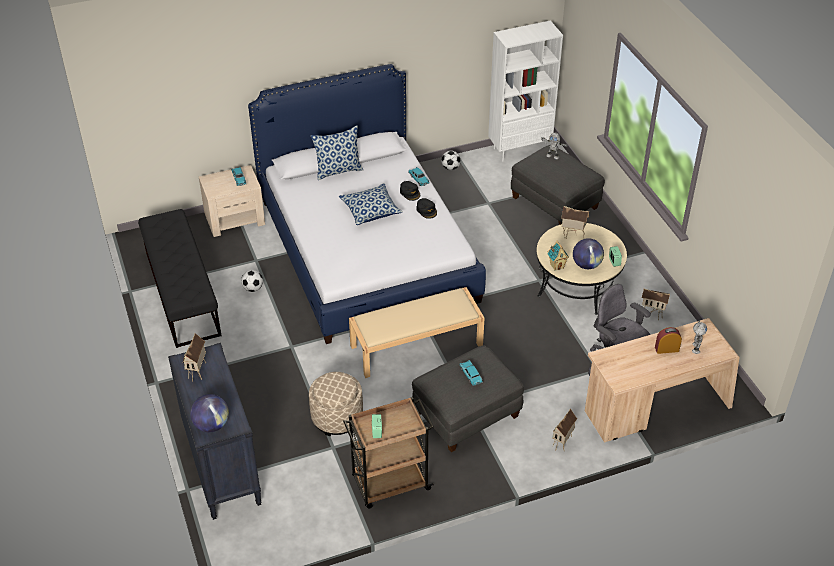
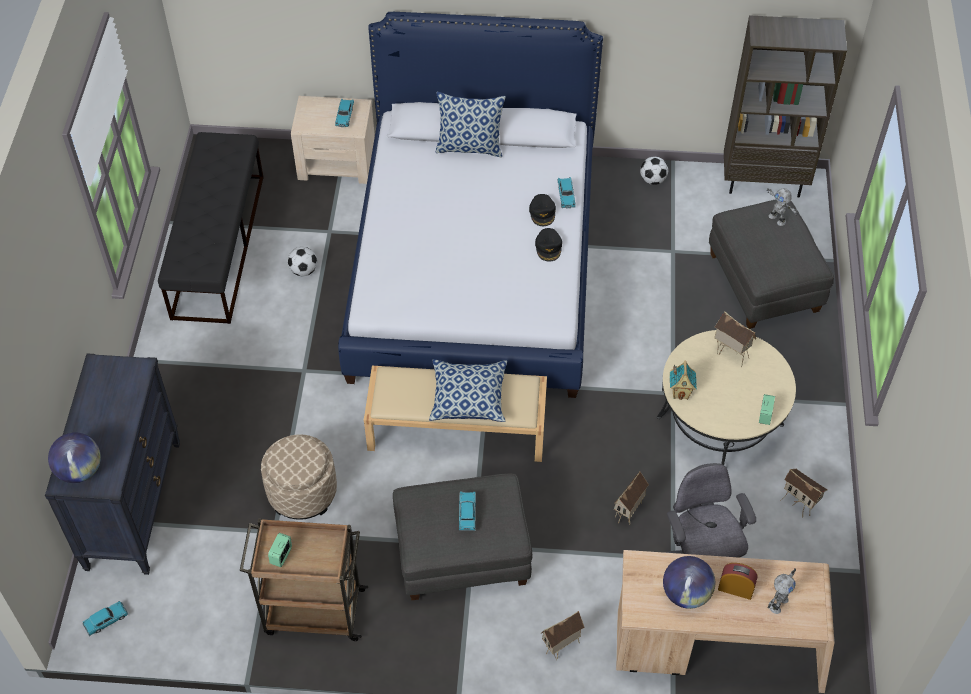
camera: 25 degrees right, 10 degrees up
toy house [183,333,206,382] -> toy house moved to [614,471,649,525]
pillow [339,183,403,225] -> pillow moved to [429,359,507,422]
white bookcase [488,20,563,161] -> brown bookcase [724,15,847,198]
globe [573,238,604,269] -> globe moved to [663,556,715,609]
none -> turquoise toy car [83,601,128,636]

